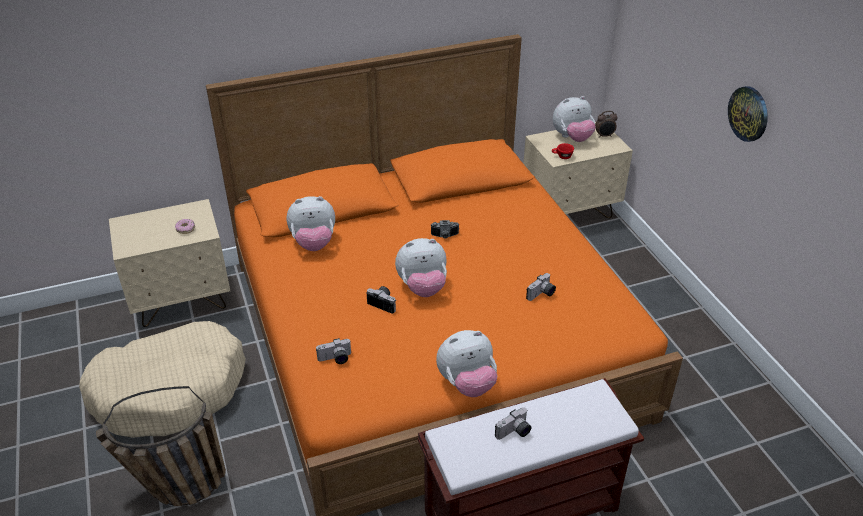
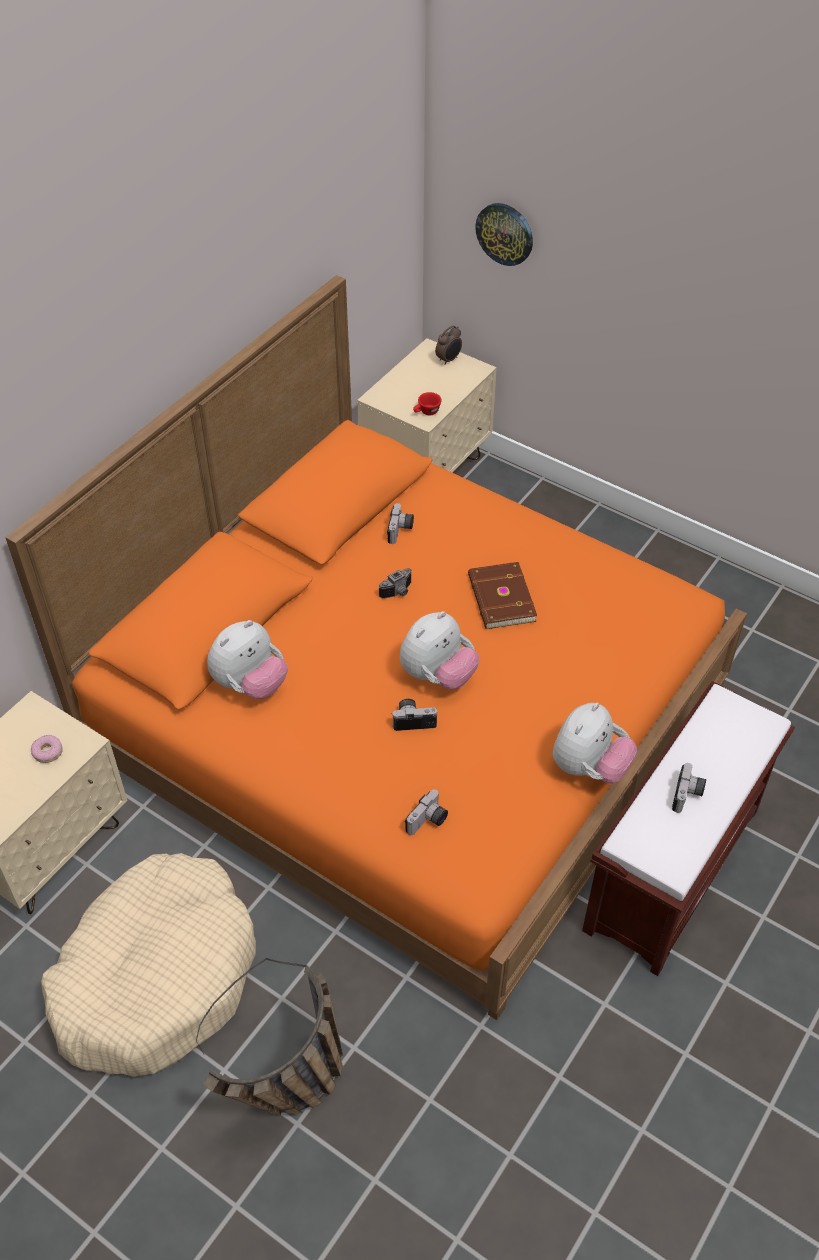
camera: 35 degrees left, 10 degrees up
camera [526,273,556,301] -> camera moved to [387,503,414,544]
plush toy [553,96,596,142] -> none
wall clock [728,86,768,142] -> wall clock moved to [475,203,533,266]
none -> brown book [468,562,537,629]

